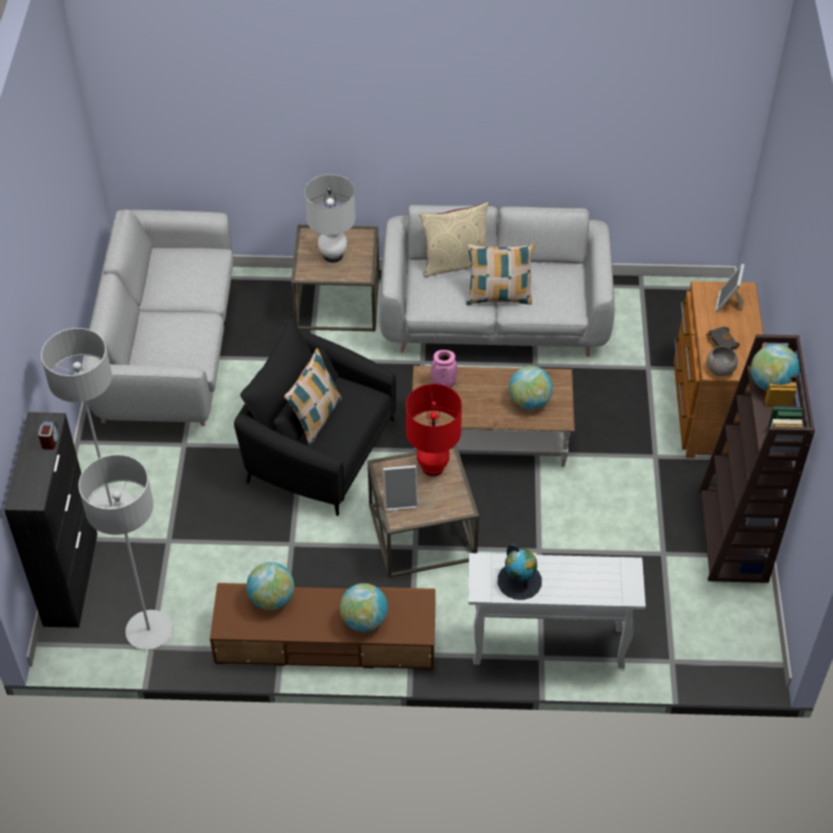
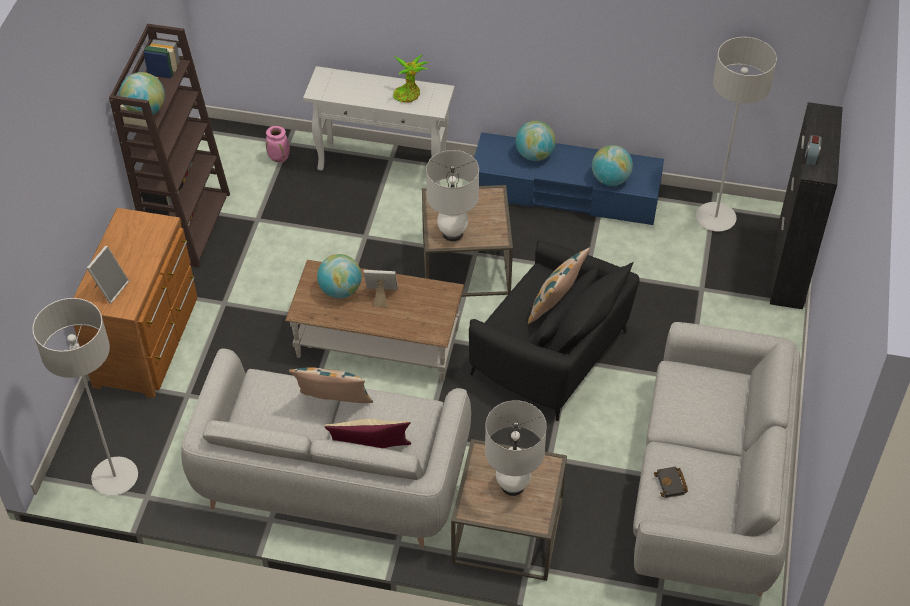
camera: 170 degrees left, 0 degrees up
grey floor lamp [41,328,133,509] -> grey floor lamp moved to [32,298,138,496]
brown tv stand [210,583,436,670] -> blue tv stand [474,132,664,225]
picture frame [383,465,418,511] -> picture frame moved to [363,270,398,307]
red table lamp [406,384,462,476] -> white table lamp [426,150,479,241]
pink vase [431,350,457,388] -> pink vase moved to [266,126,290,163]
globe [498,544,542,600] -> potted plant [393,55,429,103]
black book [706,326,740,350] -> black book moved to [654,467,688,498]
grey bowl [707,346,738,376] -> none

